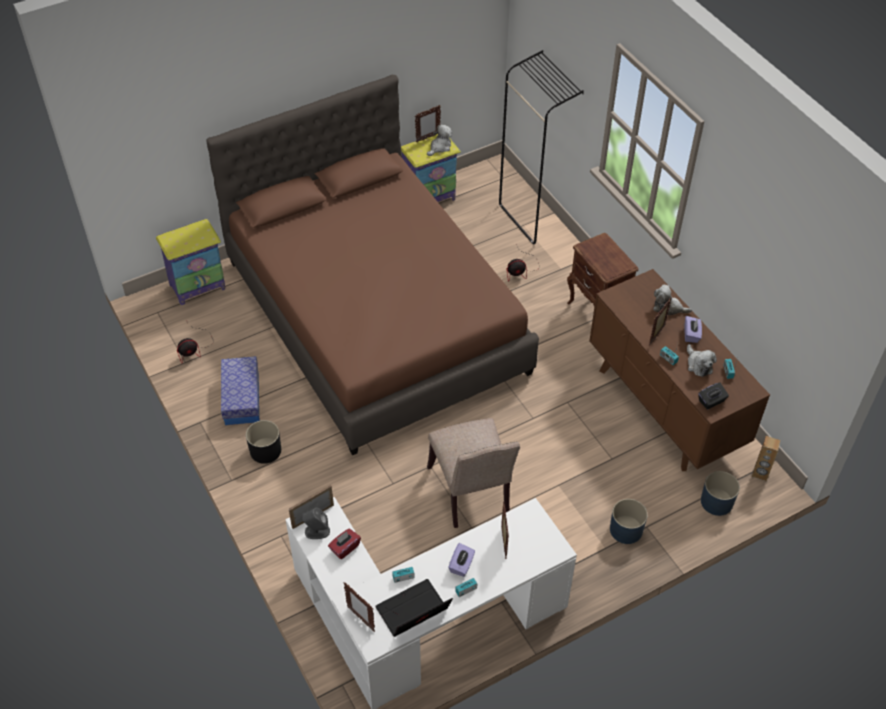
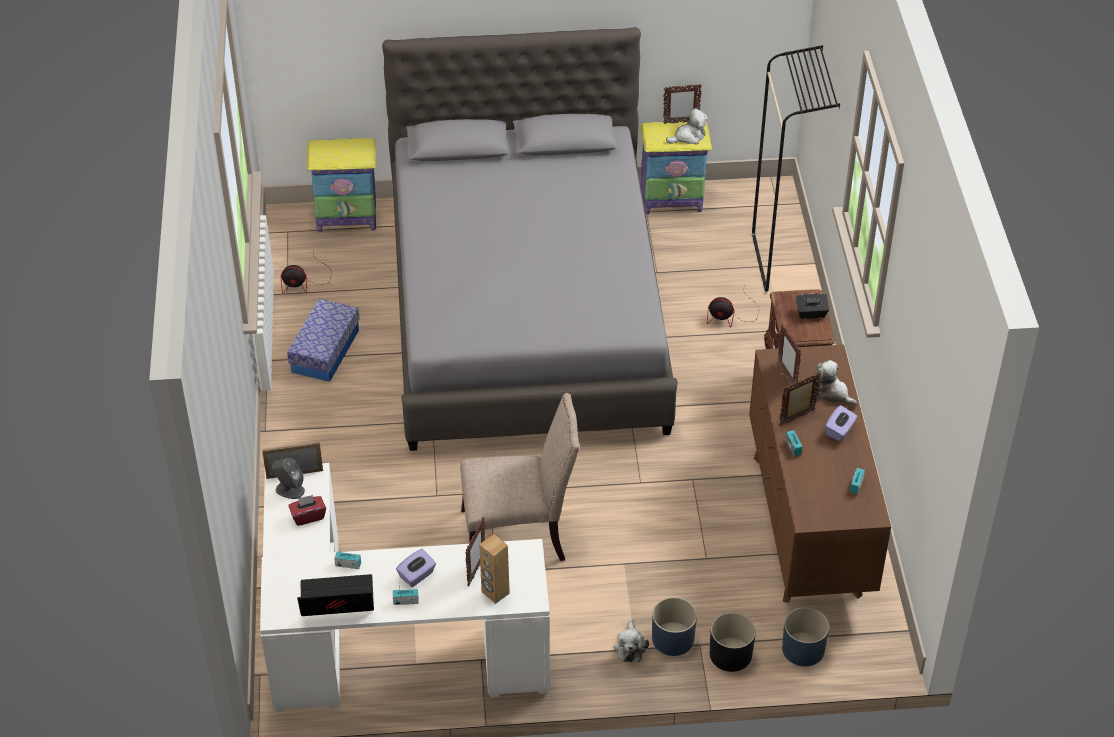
camera: 25 degrees right, 5 degrees down
brown bed [206,75,539,455] -> grey bed [382,27,678,451]
black planter [246,420,281,464] -> black planter moved to [710,613,756,672]
picture frame [344,582,375,632] -> picture frame moved to [778,324,801,384]
beige chair [427,418,520,528] -> beige chair turned 105 degrees counterclockwise [460,393,580,561]
plush toy [687,344,717,377] -> plush toy moved to [614,618,649,662]
black tissue box [698,383,729,410] -> black tissue box moved to [796,293,829,319]
brown speaker [752,436,780,481] -> brown speaker moved to [479,534,510,604]

